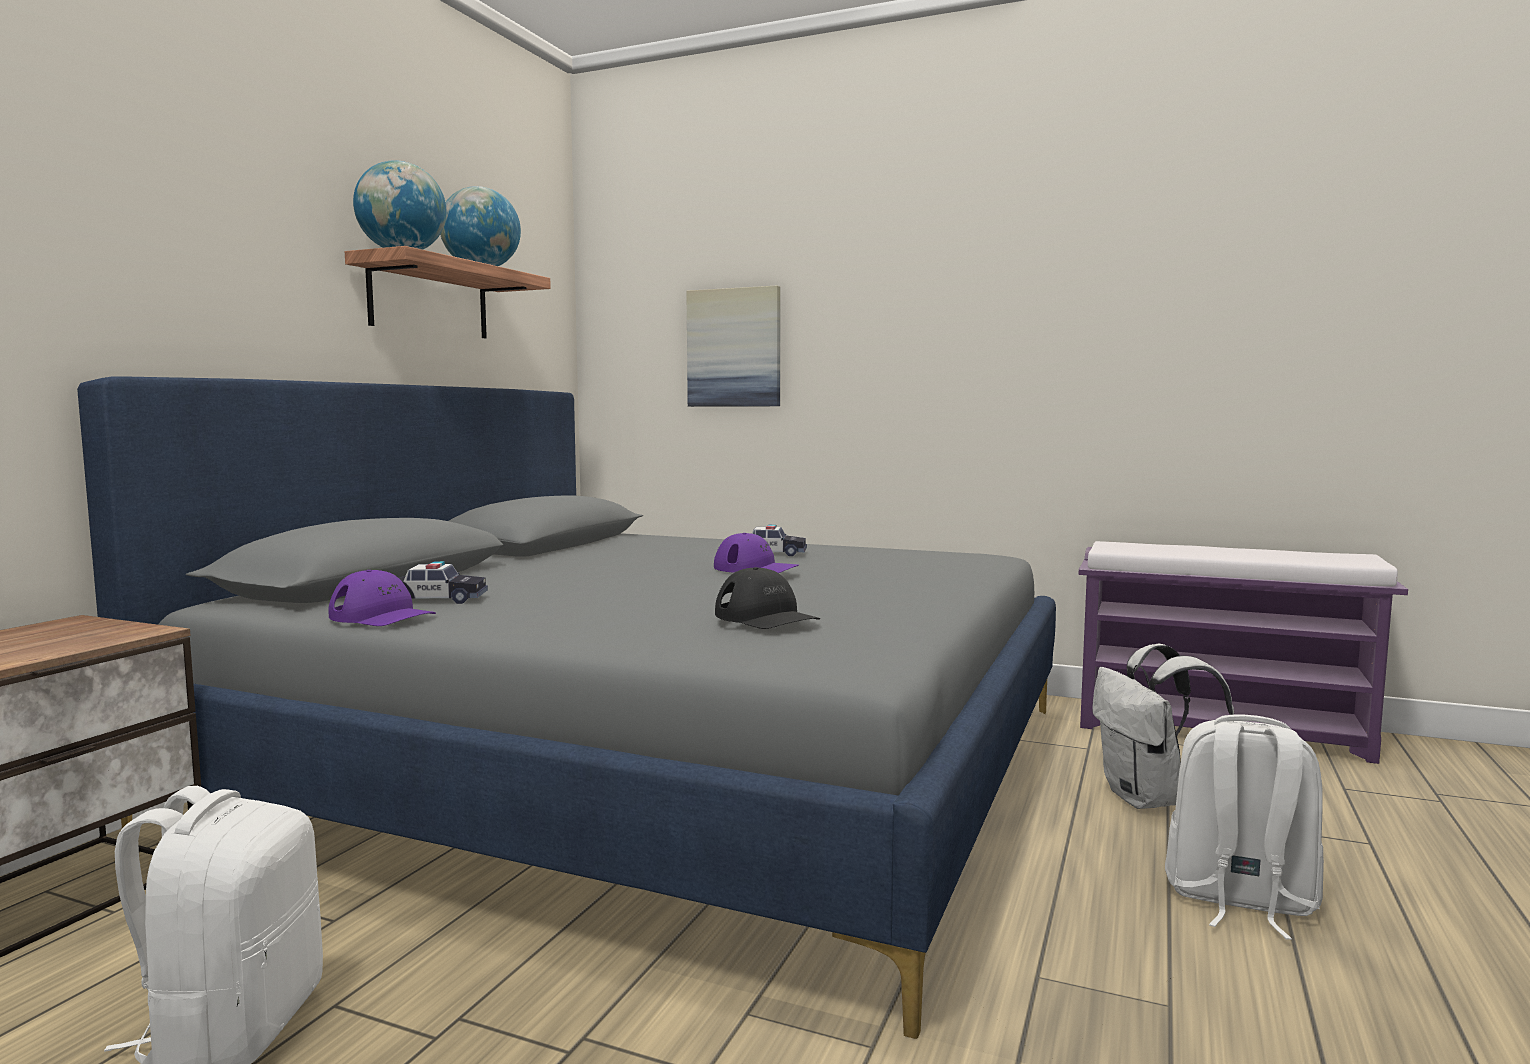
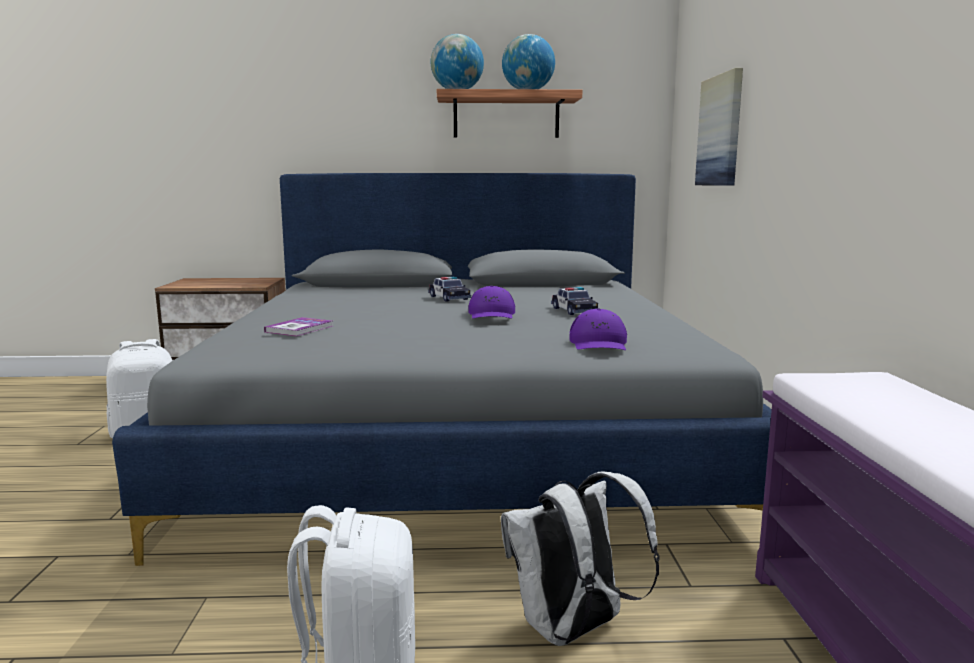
camera: 65 degrees right, 5 degrees up
purple cap [329,570,436,626] -> purple cap moved to [569,309,627,350]
toy car [399,561,488,604] -> toy car moved to [428,276,471,302]
black cap [715,567,820,629] -> book [264,317,333,337]

